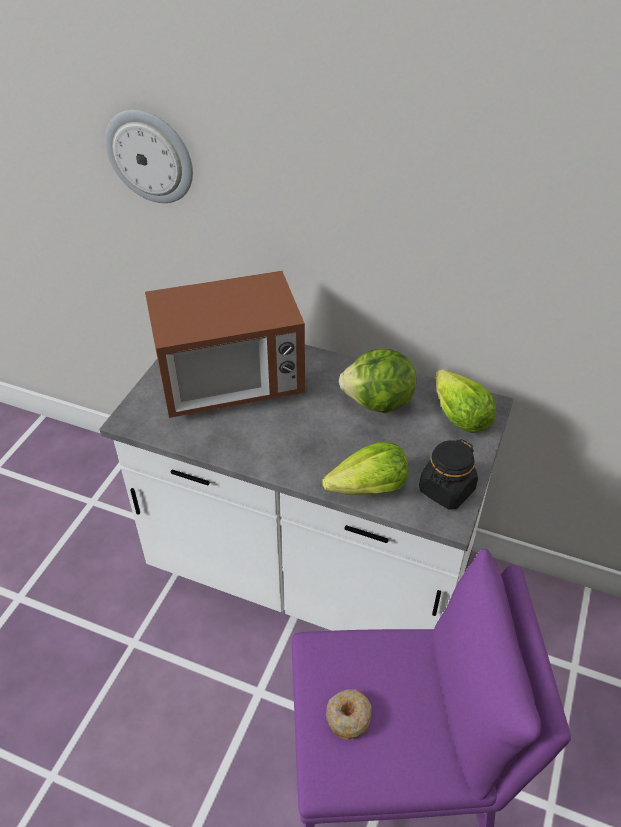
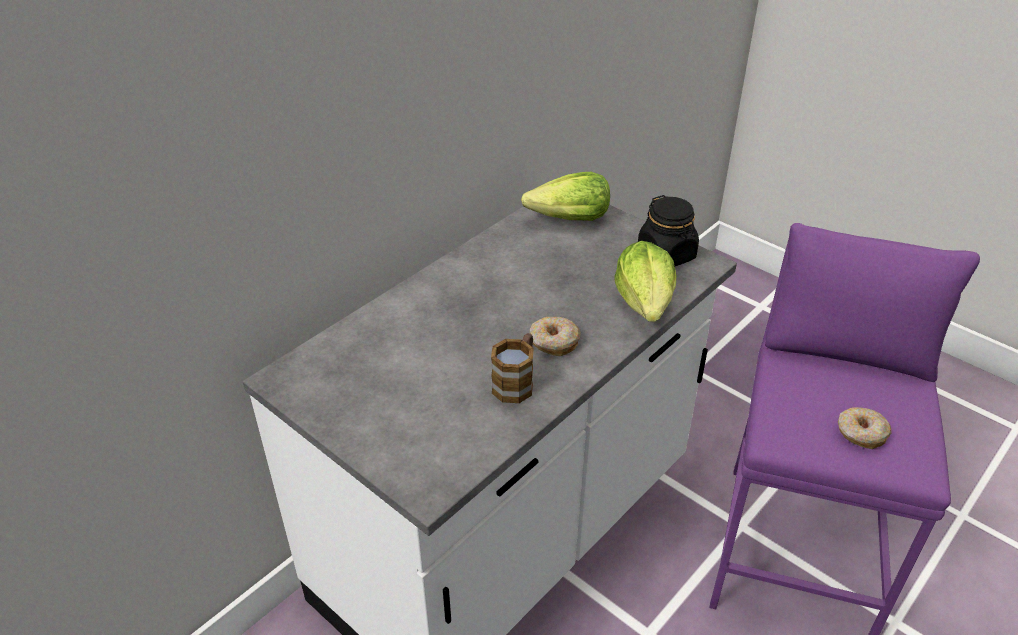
camera: 70 degrees left, 5 degrees down
wall clock [105,110,193,203] -> none
microwave [145,271,305,418] -> none
lettuce [339,349,416,413] -> none
none -> mug [491,333,534,403]
none -> donut [530,317,581,356]

